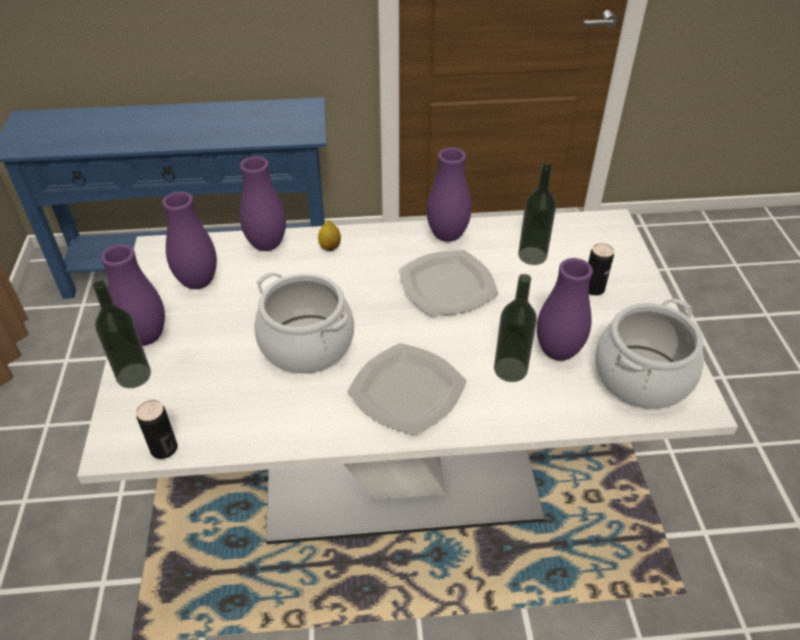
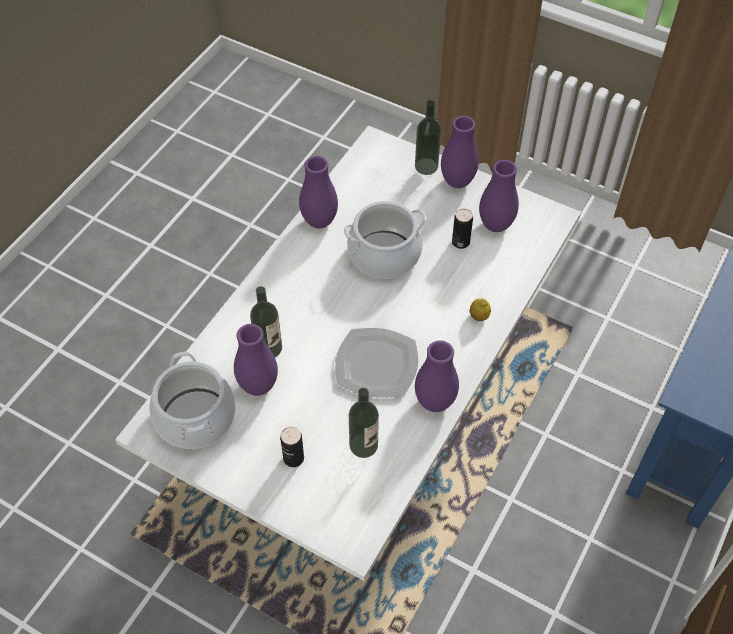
camera: 125 degrees right, 10 degrees up
can [136,400,178,459] -> can moved to [452,208,473,249]
purple vase [239,156,286,251] -> purple vase moved to [299,156,338,229]
plate [347,343,467,435] -> none

